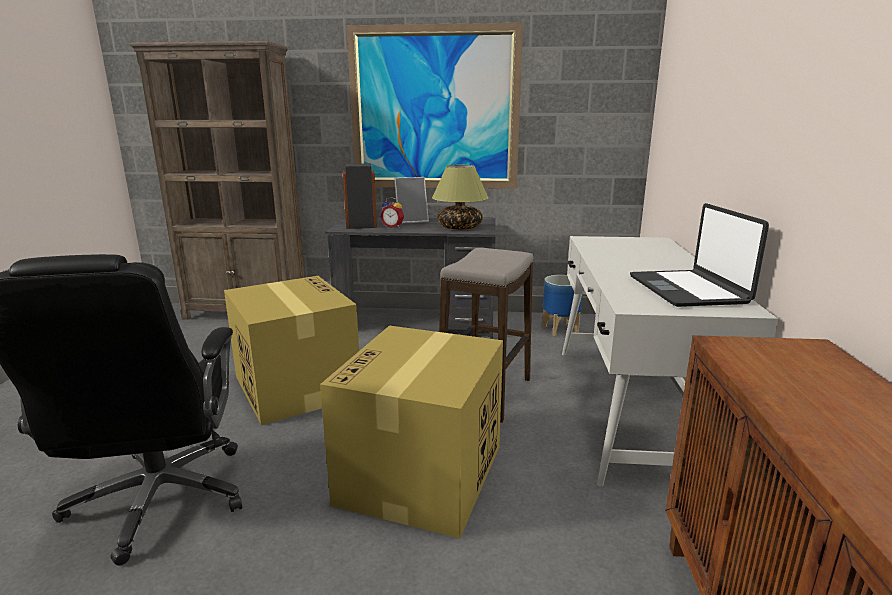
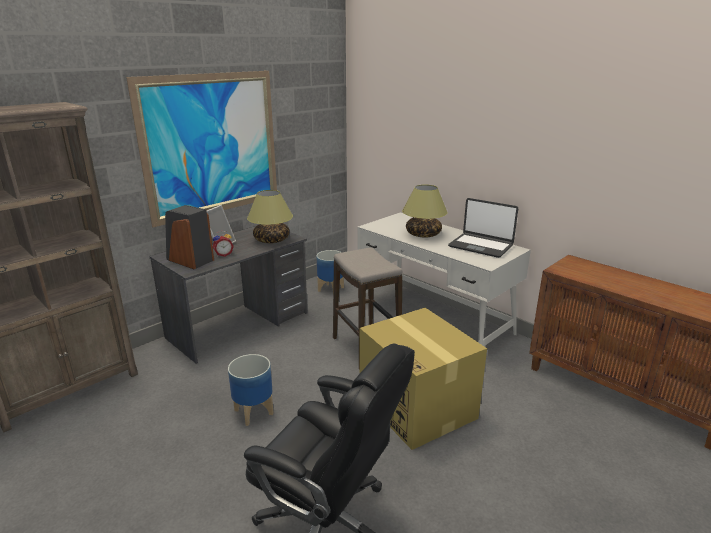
camera: 50 degrees left, 5 degrees up
cardboard box [224,276,359,425] -> planter [228,354,274,426]
none -> table lamp [402,185,448,238]

